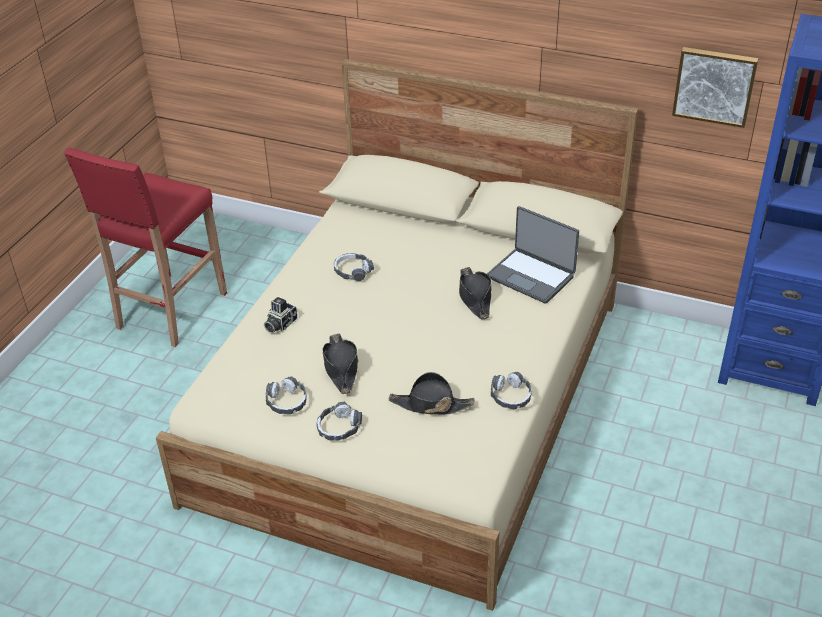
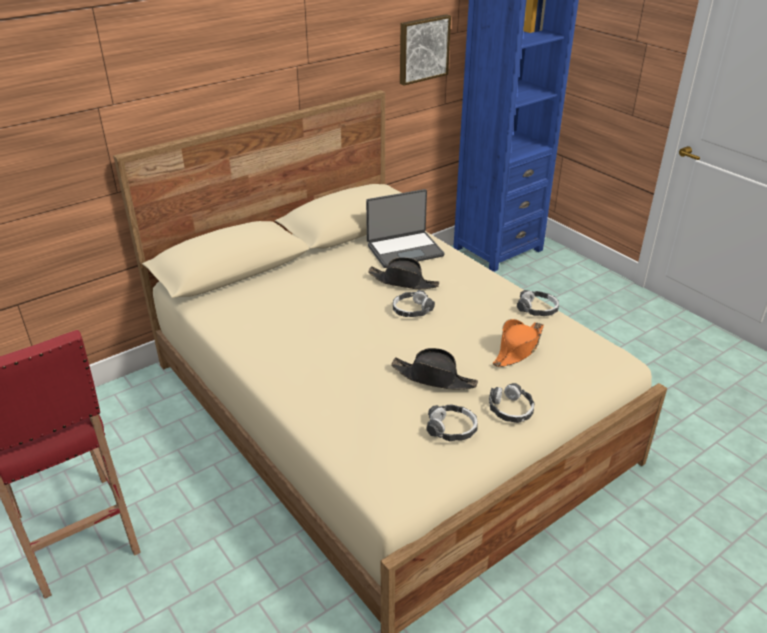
camera: 60 degrees left, 5 degrees down
camera [264,297,298,333] -> none
headphones [334,253,374,282] -> headphones moved to [393,290,435,317]
black hat [389,372,475,415] -> orange hat [493,319,544,367]

